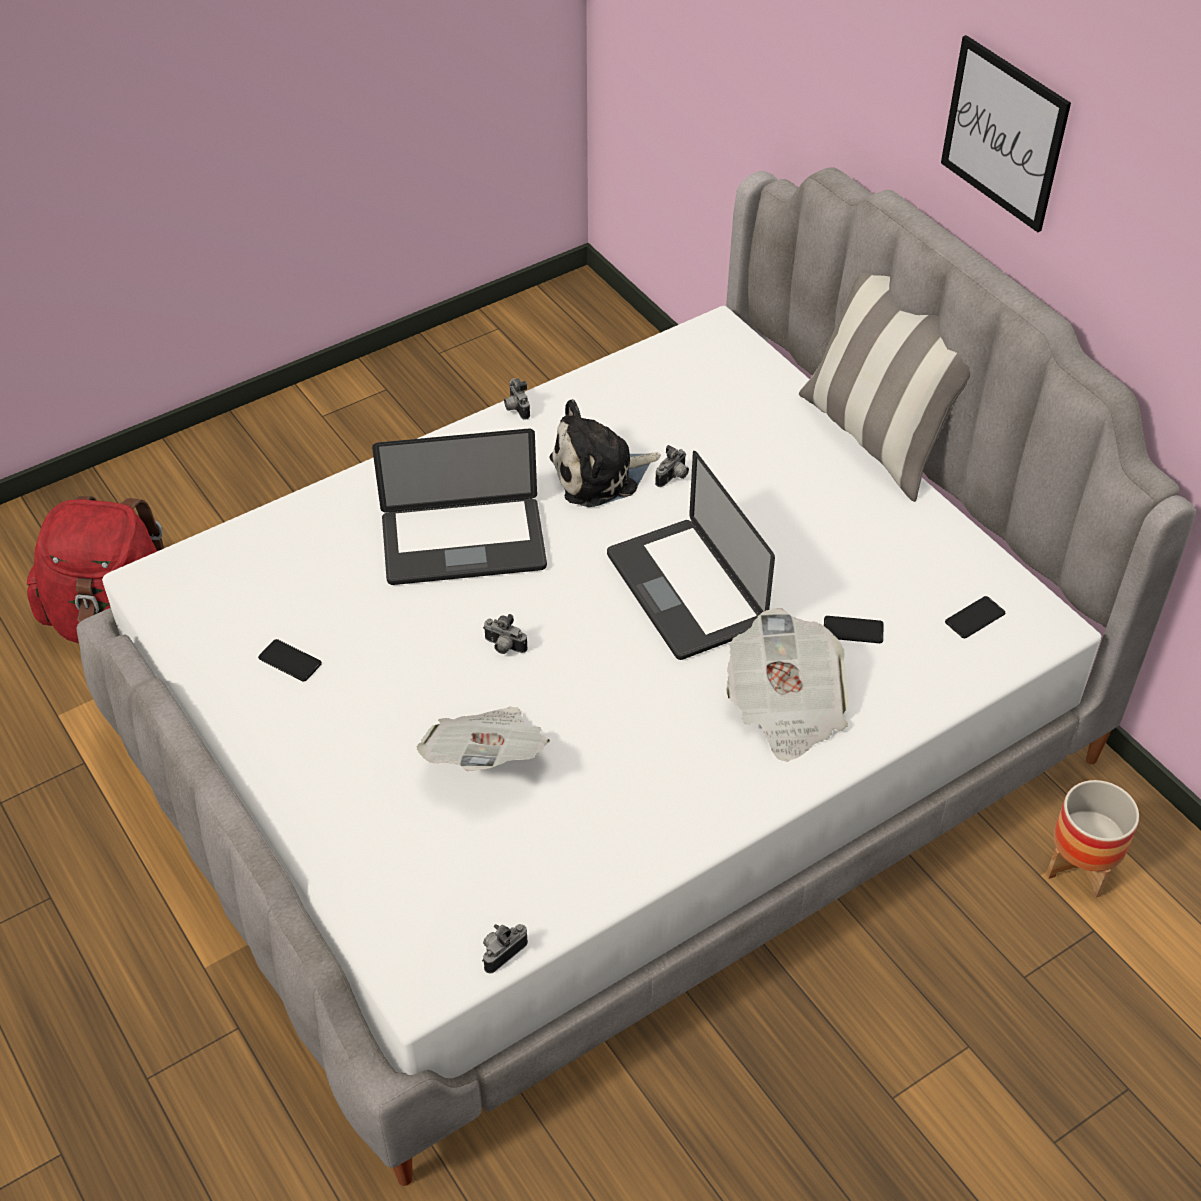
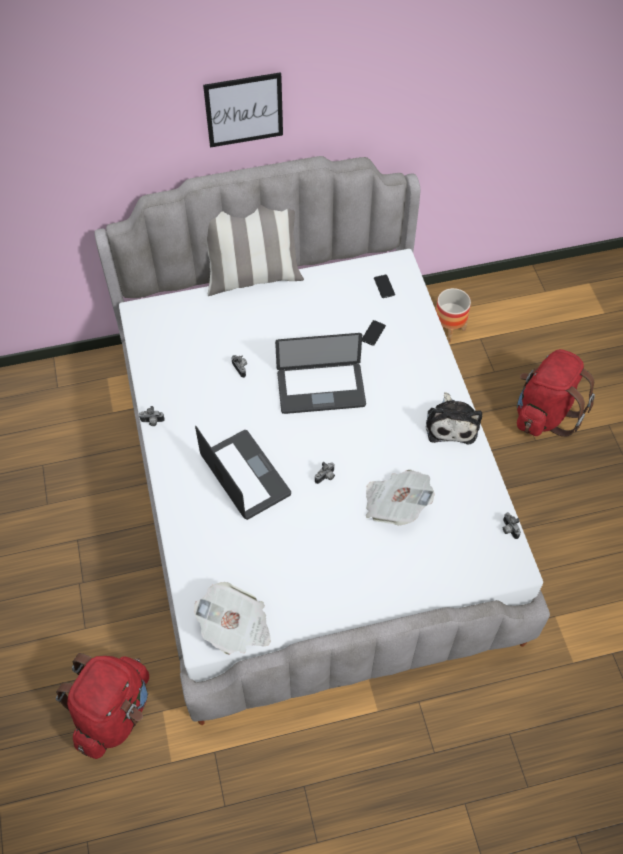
camera: 70 degrees left, 10 degrees up
phone [258,639,322,681] -> none
laptop [372,429,547,585] -> laptop turned 45 degrees counterclockwise [195,426,291,520]
plush toy [549,399,660,507] -> plush toy moved to [426,392,482,445]
newspaper [726,608,848,762] -> newspaper moved to [194,582,271,655]
none -> red backpack [517,349,595,437]

